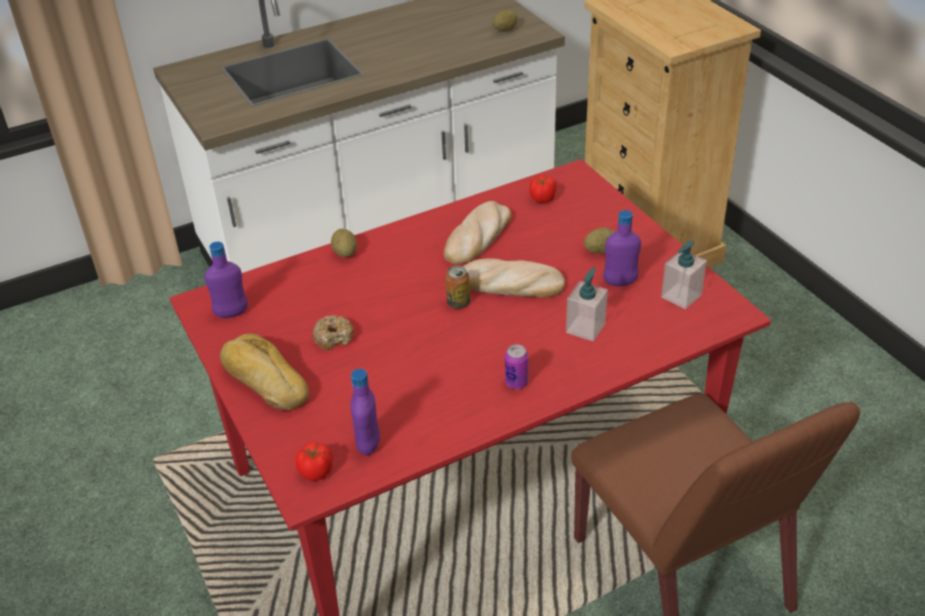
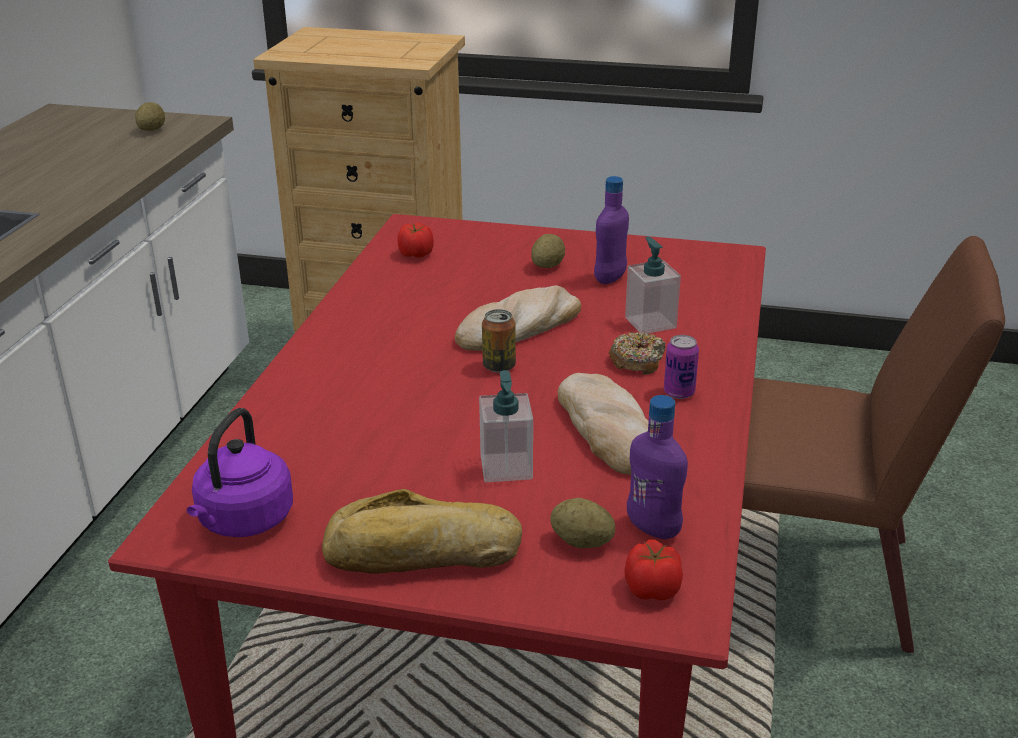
camera: 50 degrees left, 10 degrees down
purple bottle [205,242,248,318] -> purple kettle [187,408,293,537]
donut [313,315,354,350] -> donut moved to [609,332,665,375]
potato [331,229,357,257] -> potato moved to [550,498,615,548]
bread [444,201,511,264] -> bread moved to [558,373,649,475]
soap dispenser [661,241,707,309] -> soap dispenser moved to [479,370,533,482]

